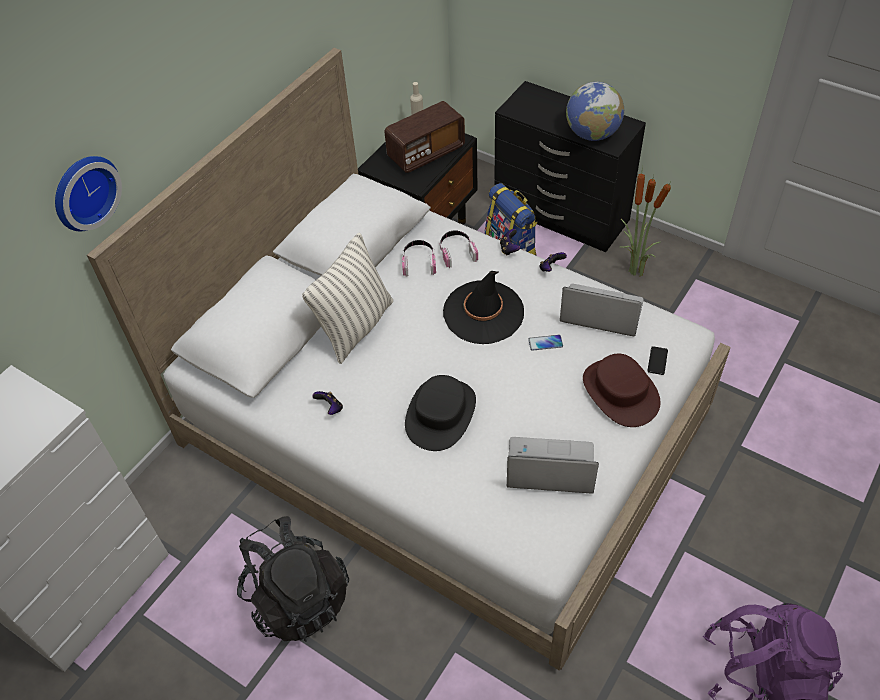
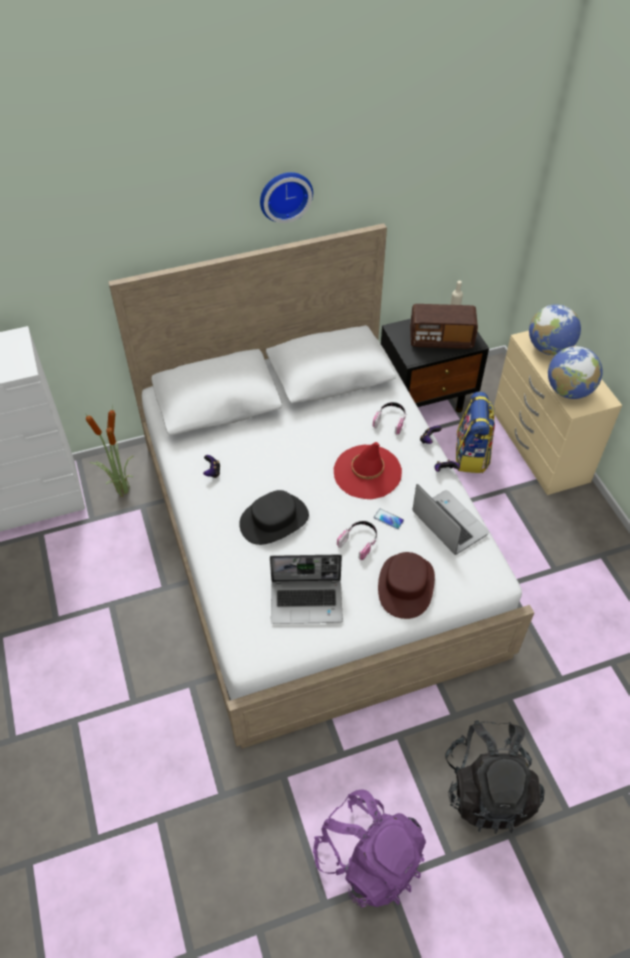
camera: 35 degrees right, 0 degrees up
wall clock [55,156,122,231] -> wall clock moved to [260,172,313,223]
black backpack [237,516,349,642] -> black backpack moved to [445,720,545,834]
pillow [302,232,393,364] -> none
headphones [402,240,436,276] -> headphones moved to [337,521,377,560]
black hat [443,271,524,344] -> red hat [334,442,402,499]
black dresser [494,81,646,252] -> beige dresser [494,331,622,495]
laptop [507,437,599,494] -> laptop turned 135 degrees clockwise [270,554,343,624]
potted plant [620,166,672,276] -> potted plant moved to [85,405,133,497]
phone [647,346,668,375] -> none
none -> globe [529,305,581,355]

